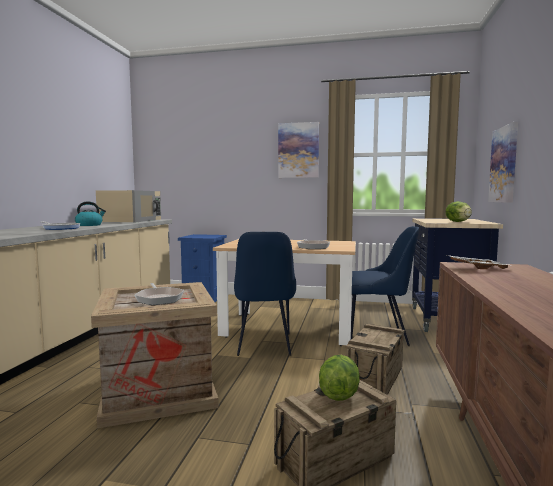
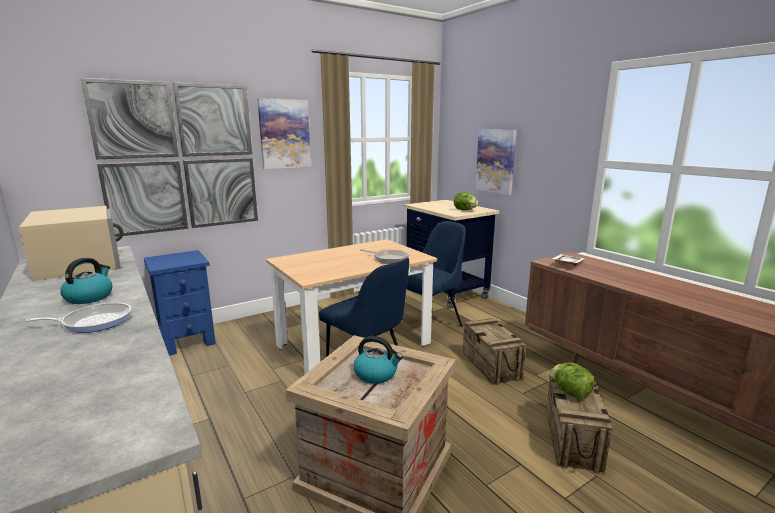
camera: 45 degrees left, 10 degrees up
frying pan [134,283,184,305] -> kettle [354,336,403,384]
none -> picture [81,78,258,237]

